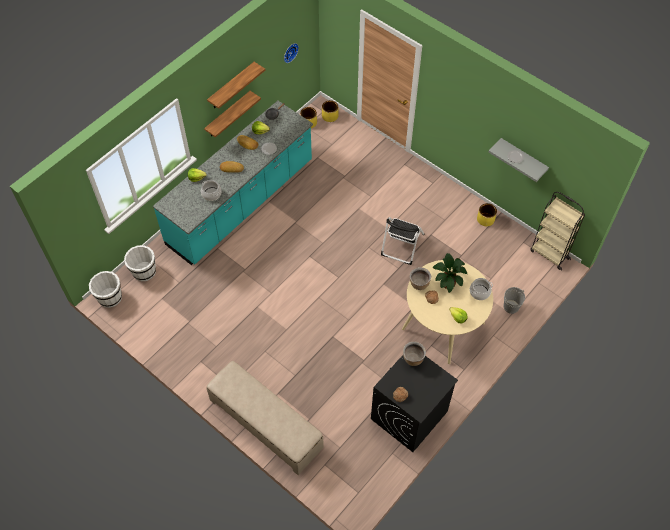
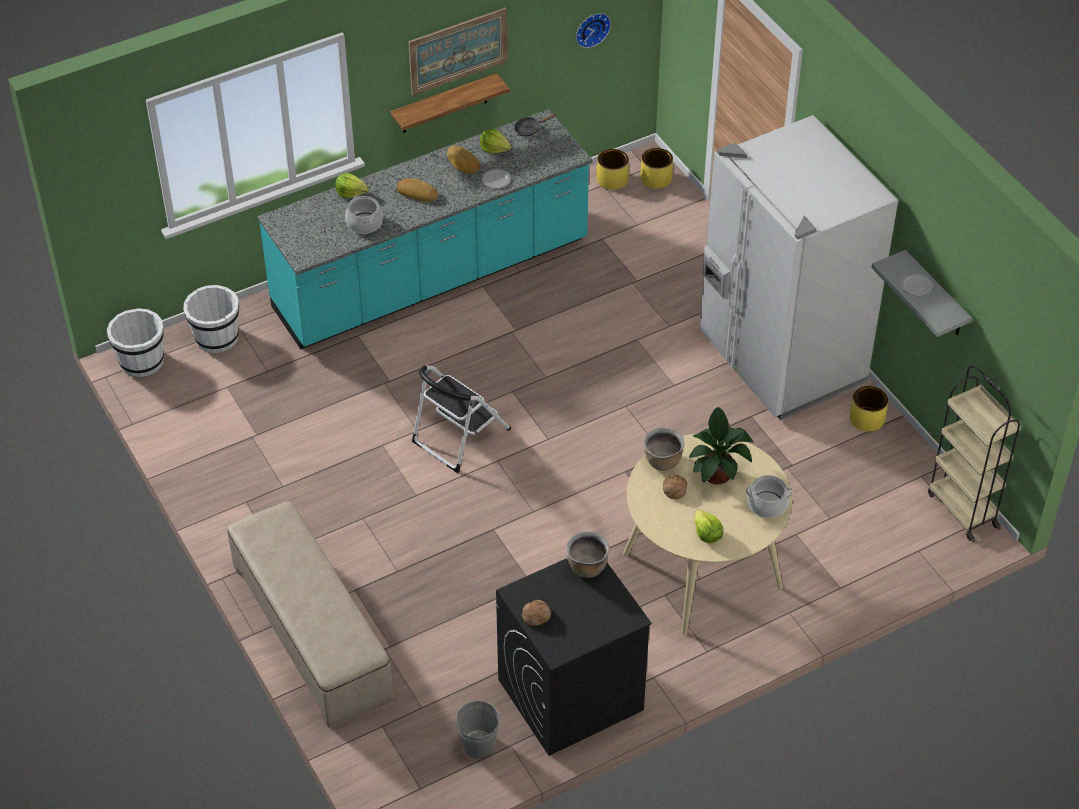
camera: 20 degrees right, 10 degrees down
shelf [207,62,265,109] -> picture [408,8,508,96]
step ladder [381,217,425,265] -> step ladder moved to [412,365,511,473]
grey bucket [504,287,525,314] -> grey bucket moved to [452,700,502,758]
none -> white fridge [700,115,898,421]

